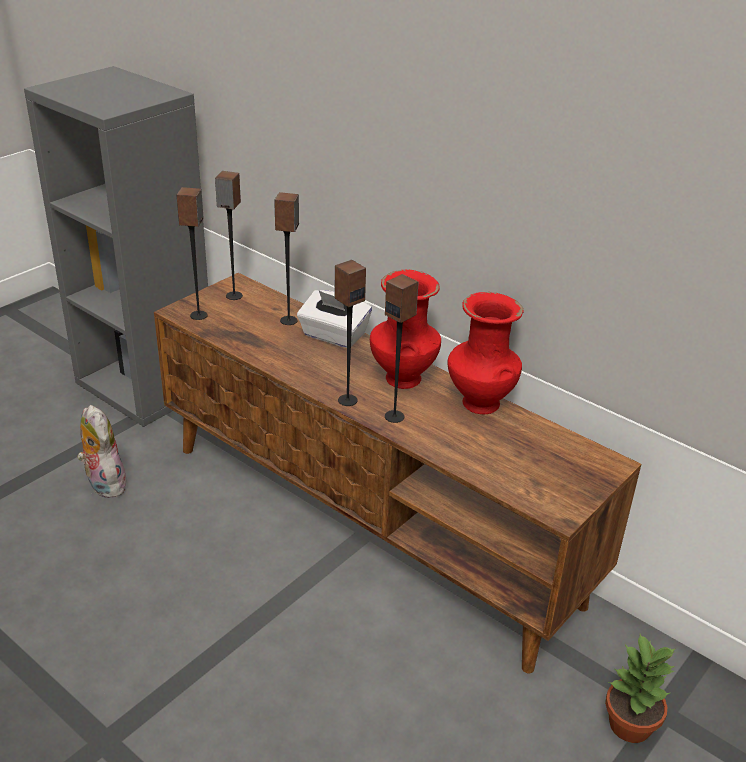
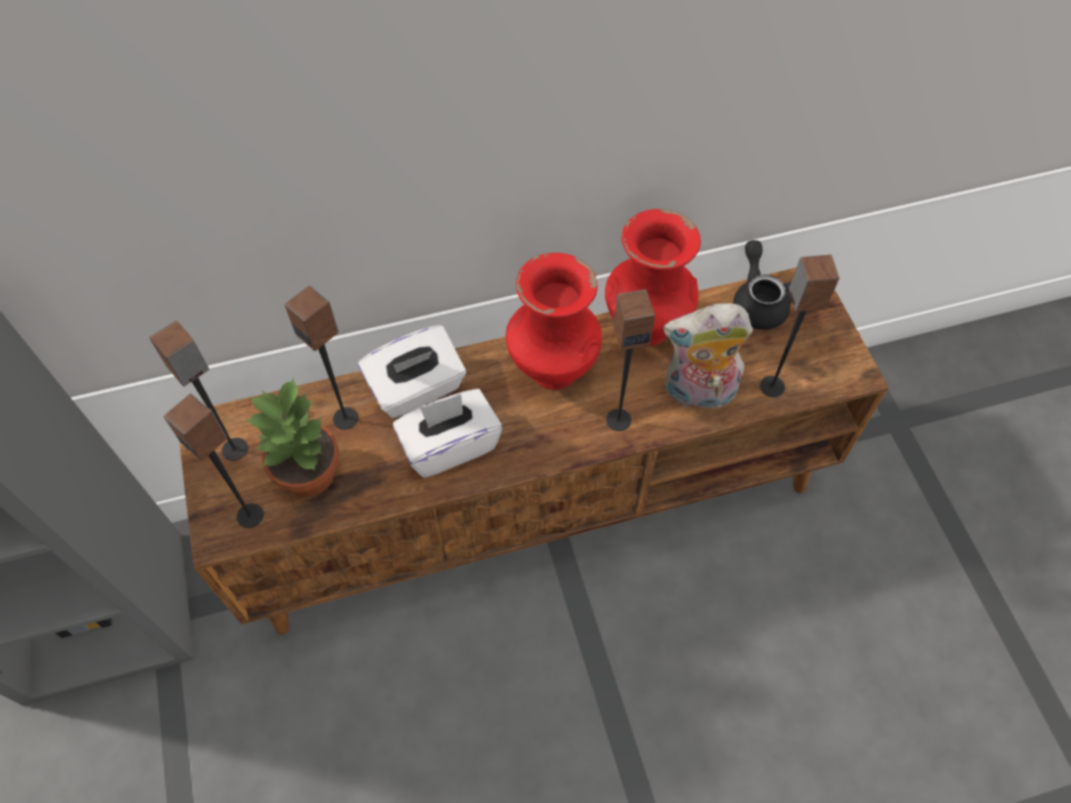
camera: 55 degrees left, 25 degrees up
plush toy [77,405,128,498] -> plush toy moved to [663,303,753,409]
speaker [334,260,366,406] -> speaker moved to [760,255,839,397]
potted plant [605,634,676,743] -> potted plant moved to [245,377,339,497]
none -> white tissue box [393,389,502,478]
none -> black teapot [733,240,793,330]

